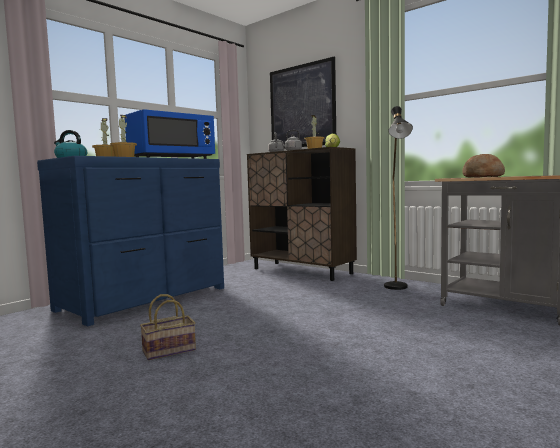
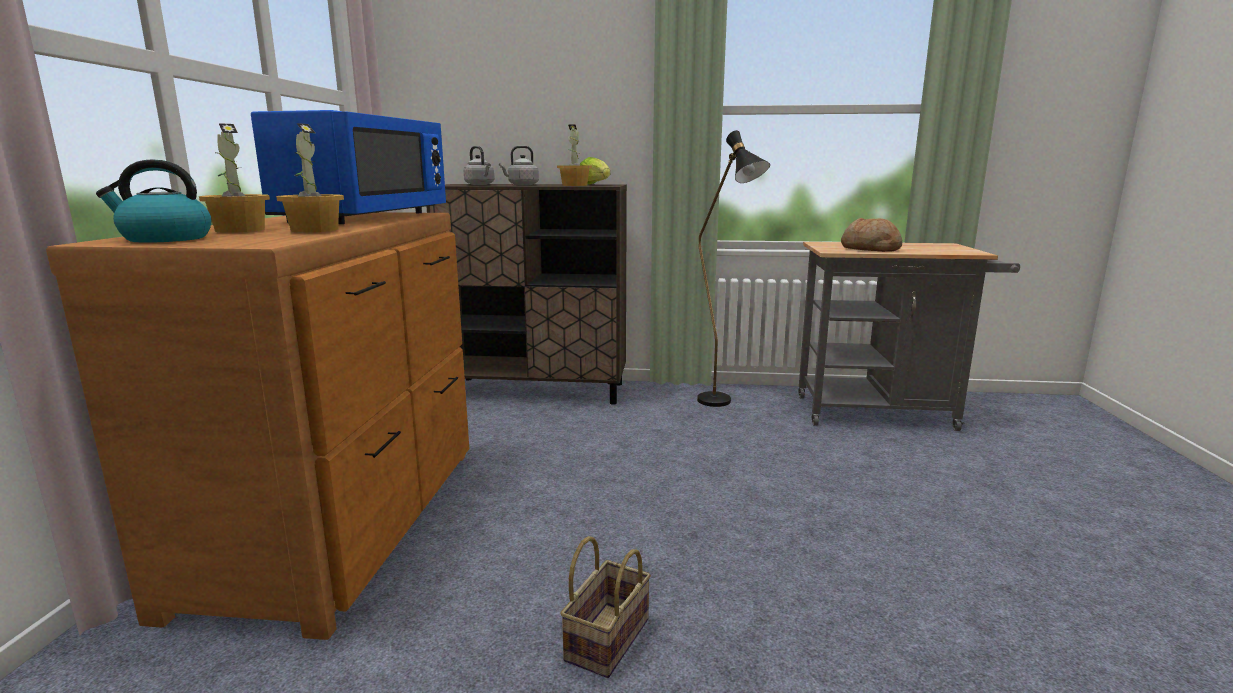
camera: 35 degrees left, 10 degrees up
blue dresser [37,156,224,326] -> brown dresser [46,212,469,640]
picture [270,57,336,149] -> none

